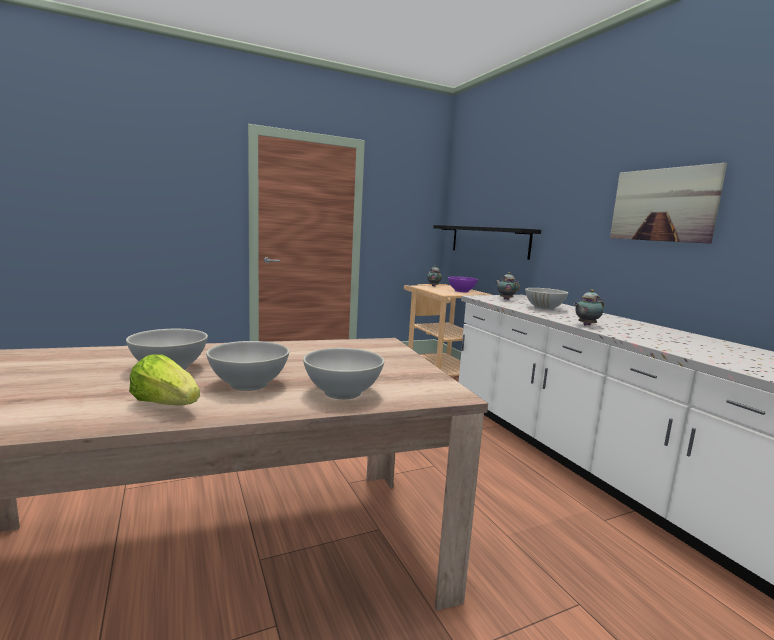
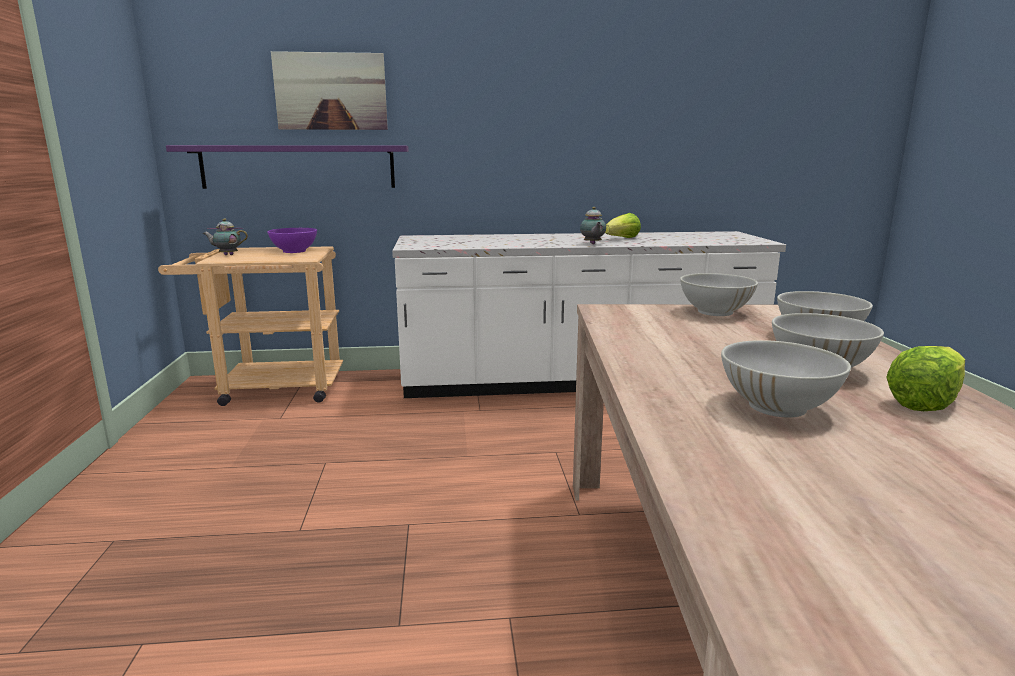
camera: 70 degrees left, 5 degrees up
black shelf [433,225,541,260] -> purple shelf [166,145,409,189]
teapot [496,272,520,300] -> none
white bowl [525,288,568,310] -> white bowl moved to [680,273,758,316]
picture [610,163,727,244] -> picture moved to [271,51,388,130]
none -> lettuce [605,213,641,238]

